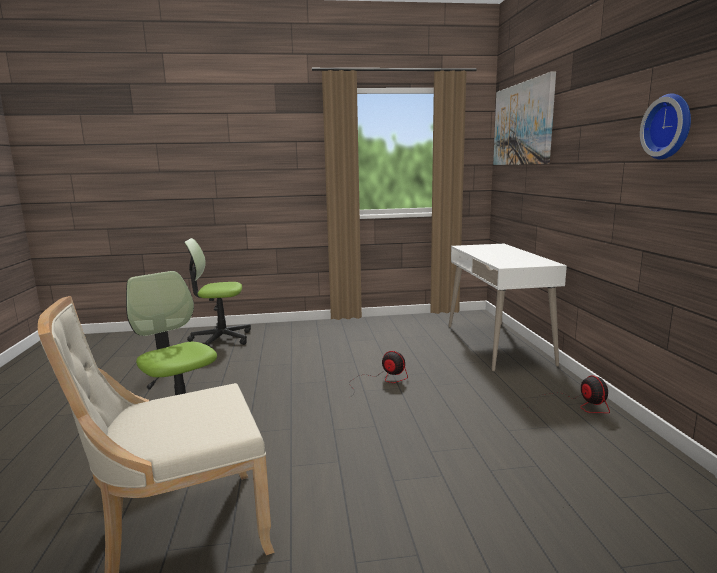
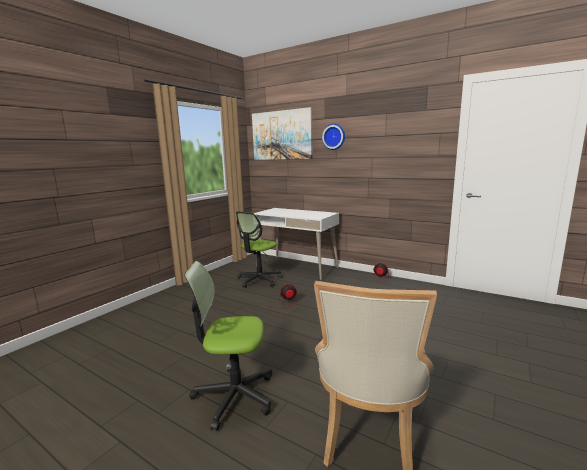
camera: 50 degrees left, 0 degrees up
office chair [184,238,251,347] -> office chair moved to [236,211,282,288]
wall clock [640,94,691,159] -> wall clock moved to [322,124,345,150]

